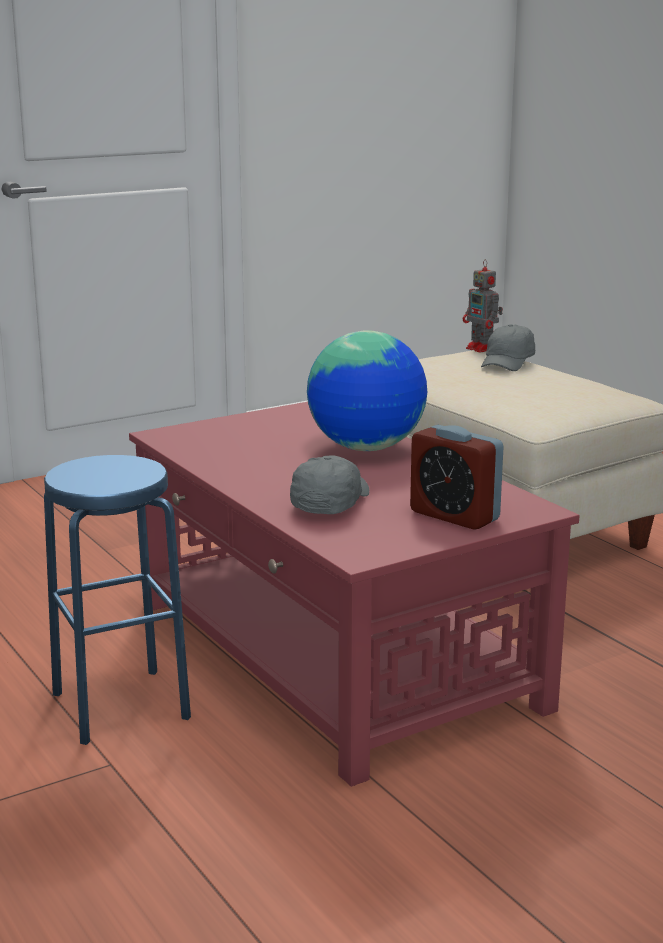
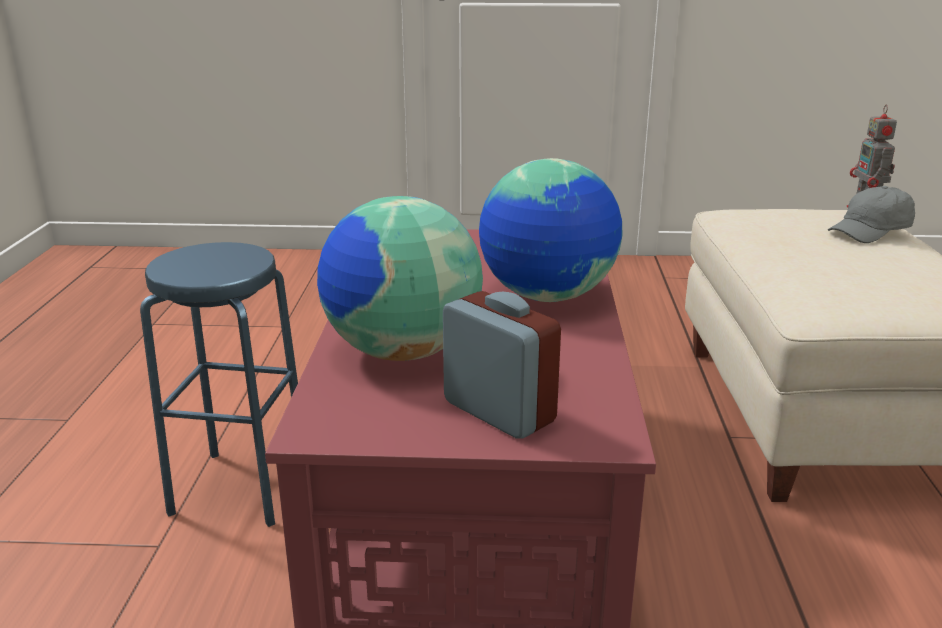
camera: 35 degrees right, 5 degrees up
grey cap [290,456,369,514] -> globe [317,196,483,361]
alarm clock [410,425,504,530] -> alarm clock turned 150 degrees clockwise [443,291,561,439]

